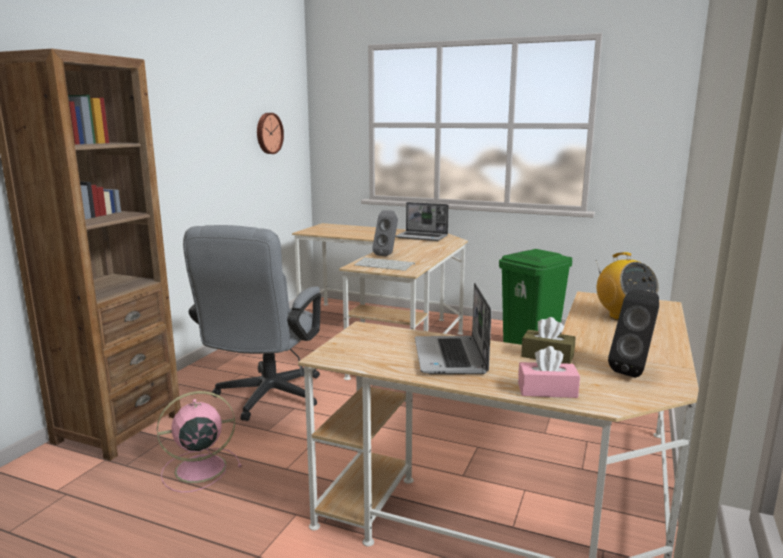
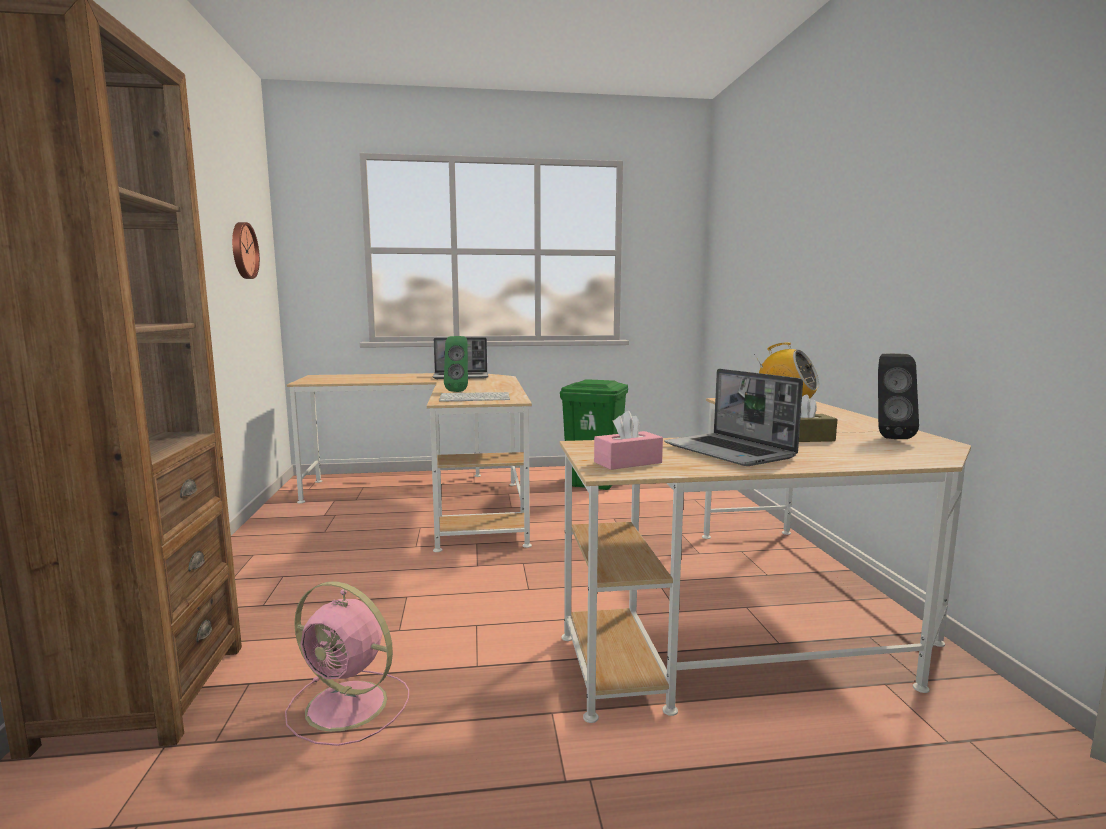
camera: 30 degrees left, 5 degrees down
pink fan [157,391,242,492] -> pink fan turned 105 degrees counterclockwise [285,581,409,746]
grey office chair [183,225,321,421] -> none
grey speaker [372,210,398,256] -> green speaker [444,336,468,392]
pink tissue box [518,346,580,398] -> pink tissue box moved to [594,411,663,470]

